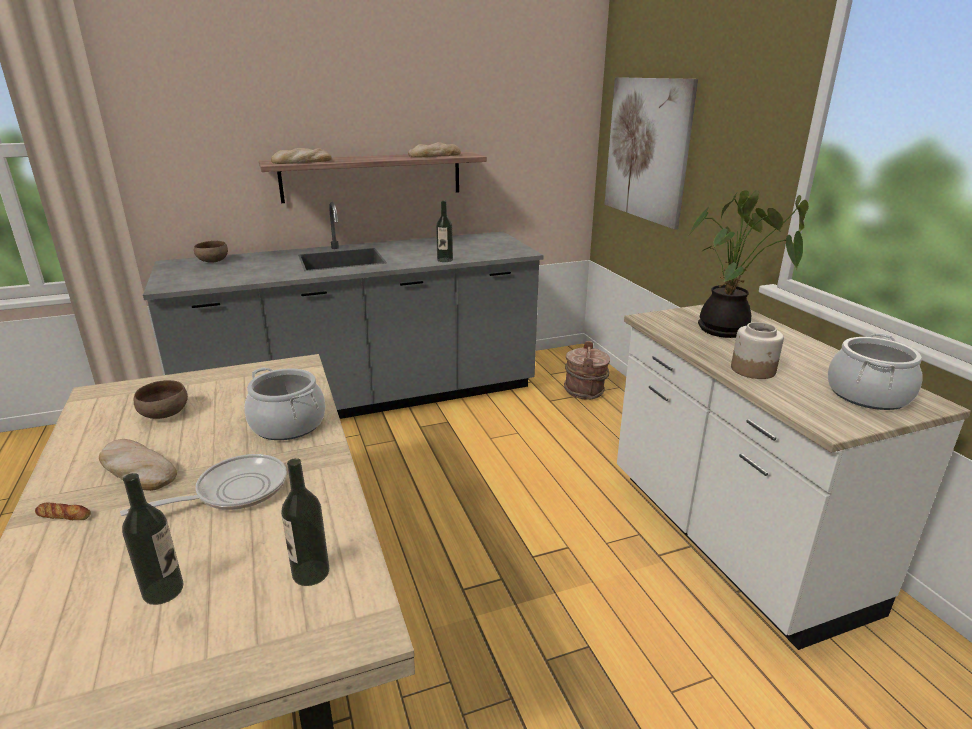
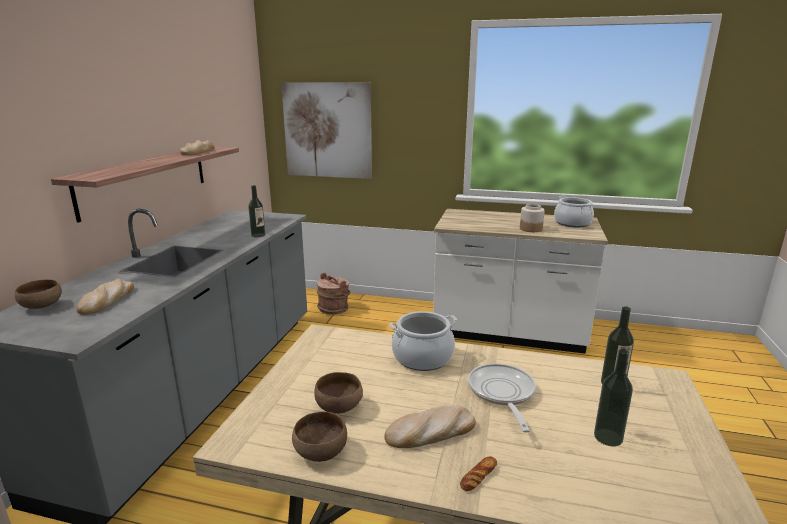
camera: 55 degrees left, 5 degrees down
bread [271,148,332,164] -> bread moved to [76,279,134,315]
potted plant [690,190,809,338] -> none
none -> brown bowl [292,411,347,462]

